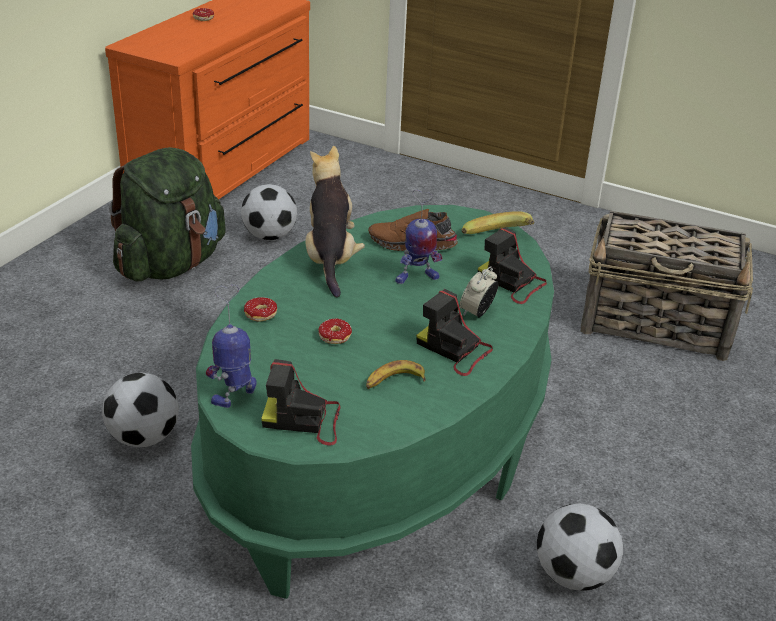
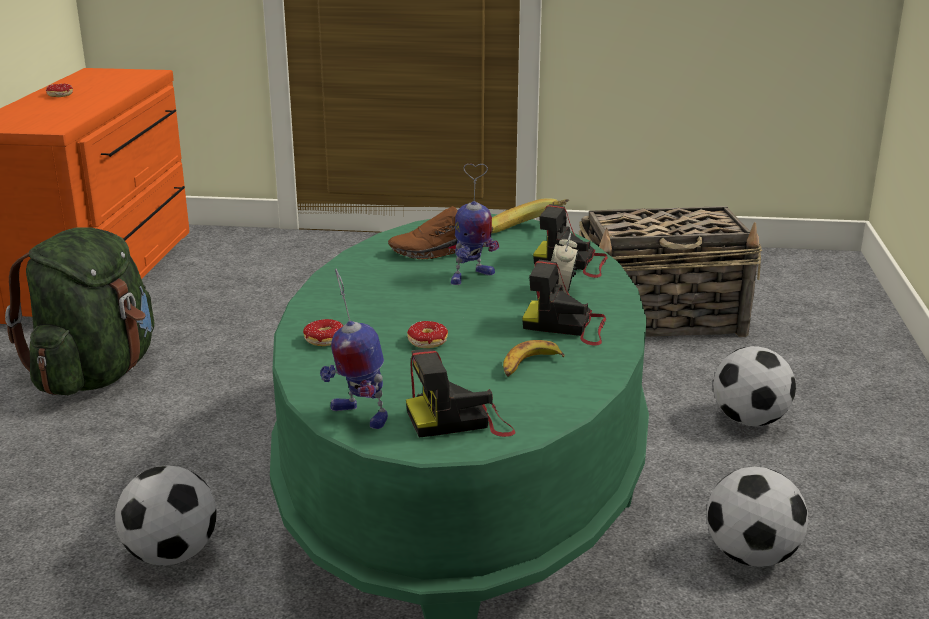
camera: 20 degrees left, 10 degrees down
toy robot [206,285,257,408] -> toy robot turned 75 degrees counterclockwise [320,269,388,429]
football [241,184,297,240] -> football moved to [713,346,796,426]
plush toy [305,146,365,297] -> none

